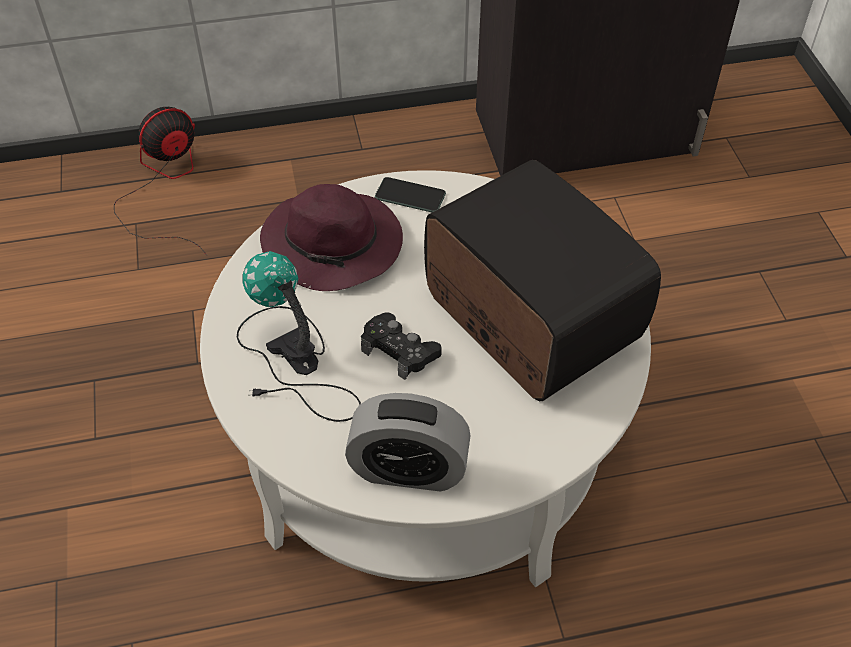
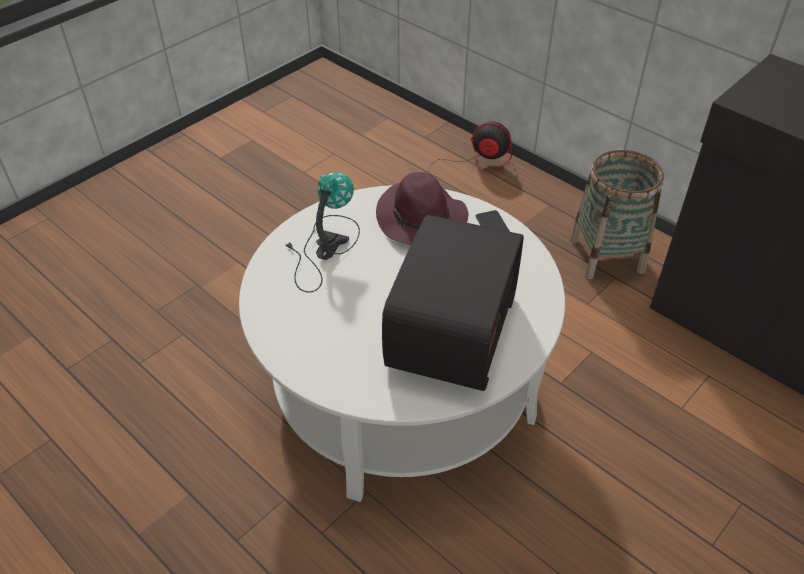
camera: 55 degrees right, 5 degrees down
alarm clock [345,393,471,491] -> none
black game controller [361,312,442,380] -> none
none -> basket [570,150,664,279]

